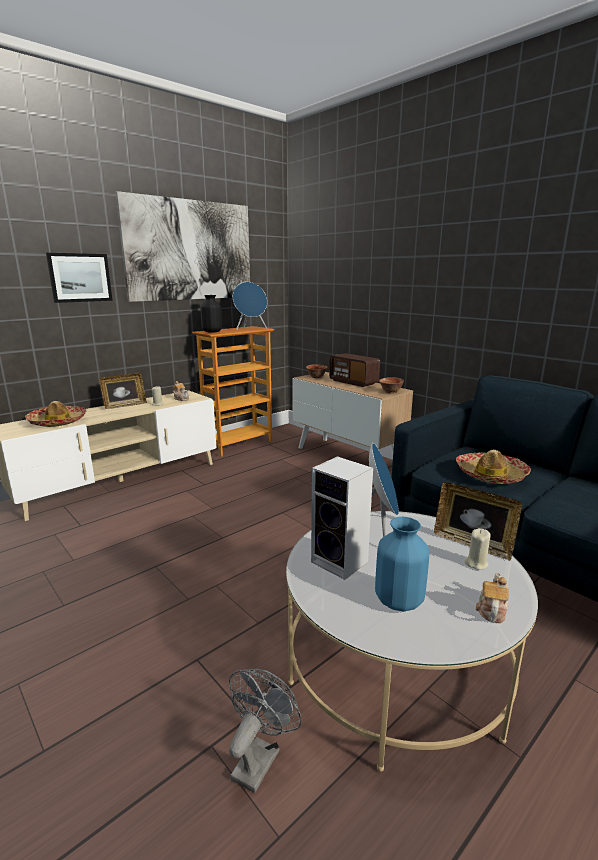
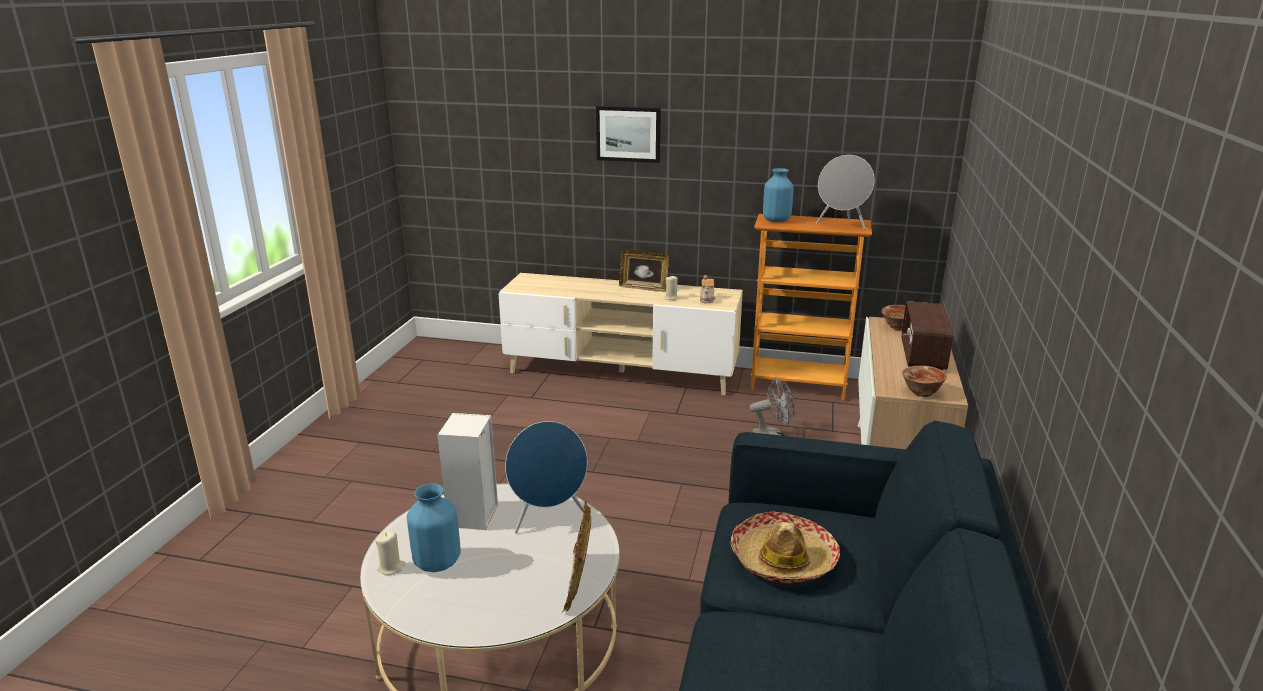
camera: 55 degrees right, 5 degrees up
hat [25,401,87,427] -> none
picture [115,191,250,302] -> none
black vase [200,295,222,333] -> blue vase [763,168,794,222]
grey fan [229,669,302,793] -> grey fan moved to [750,378,795,436]
blue speaker [233,282,267,330] -> grey speaker [816,155,875,230]
beige candle [465,528,491,570] -> beige candle moved to [375,531,405,575]
teapot [476,573,509,623] -> none

